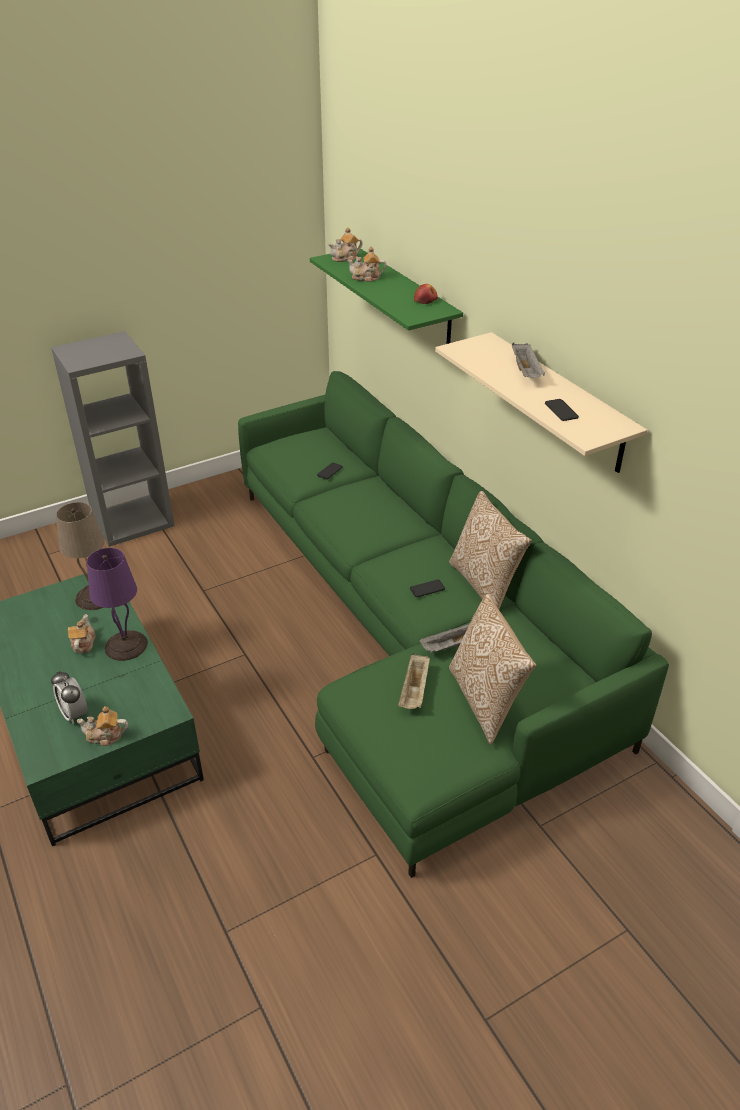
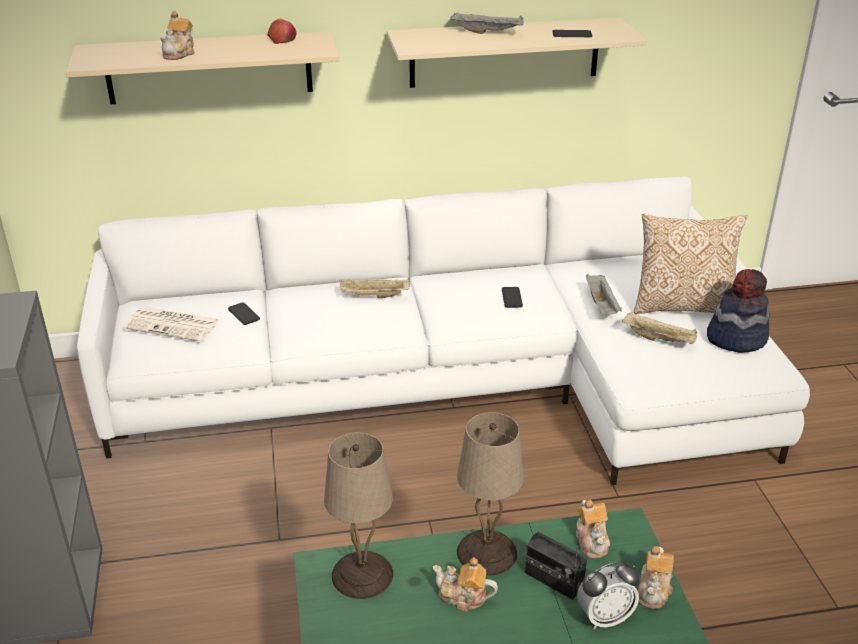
camera: 70 degrees left, 5 degrees down
purple table lamp [87,548,148,661] -> beige table lamp [457,412,524,575]
green sofa [238,371,669,878] -> white sofa [77,176,810,485]
green shelf [310,249,463,344] -> beige shelf [66,31,339,104]
teapot [328,227,363,262] -> teapot moved to [576,500,610,558]
pillow [449,491,532,609] -> none
none -> newspaper [123,307,219,342]
none -> beige tray [340,278,410,298]
none -> radio [524,532,587,600]
none -> hat [707,269,769,353]

